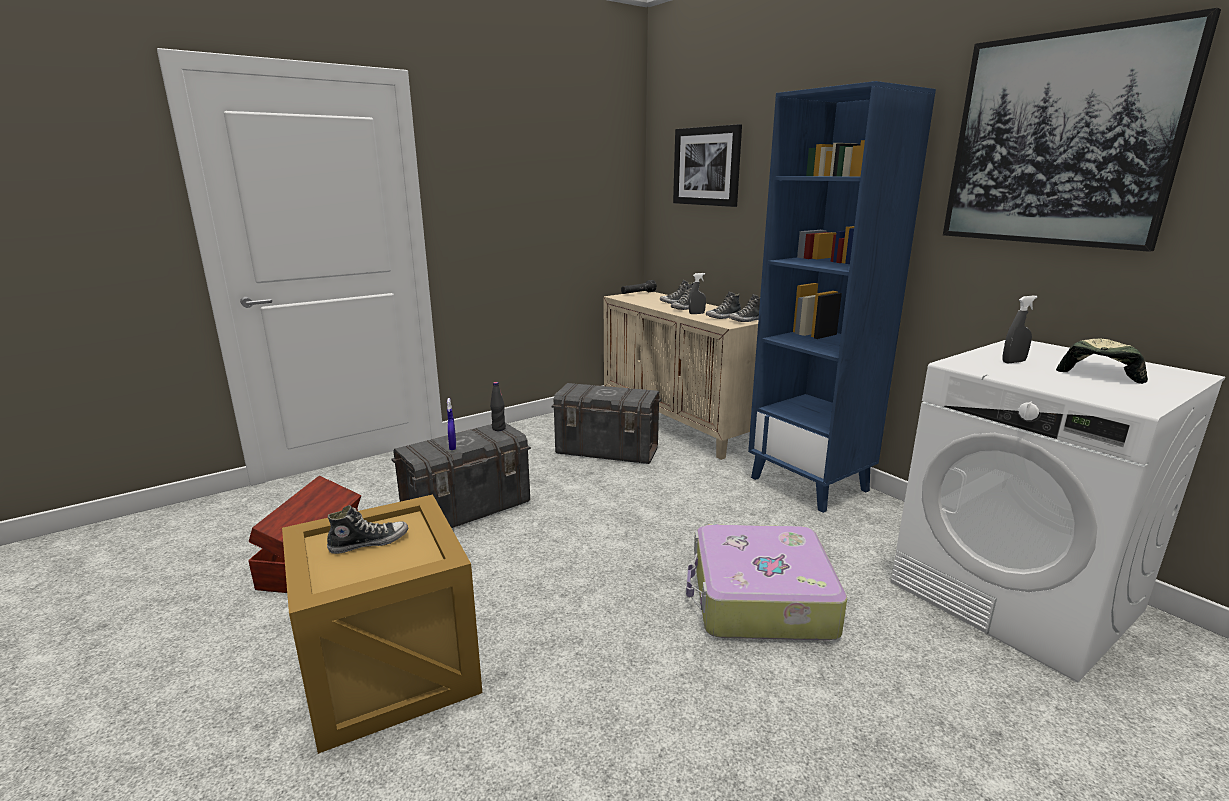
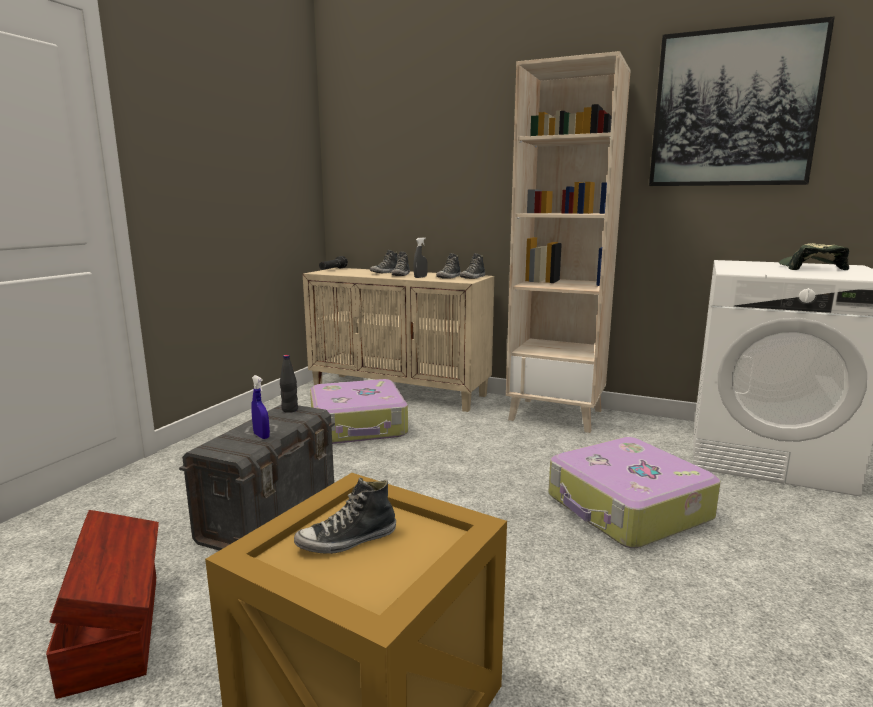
camera: 30 degrees left, 5 degrees down
shoe [327,505,408,554] -> shoe turned 150 degrees counterclockwise [294,477,396,554]
grey storage box [551,383,661,464] -> suitcase [310,379,408,444]
picture [673,124,742,207] -> none
blue bookcase [748,81,936,513] -> beige bookcase [506,51,631,433]
grey spray bottle [1003,295,1037,363] -> none

